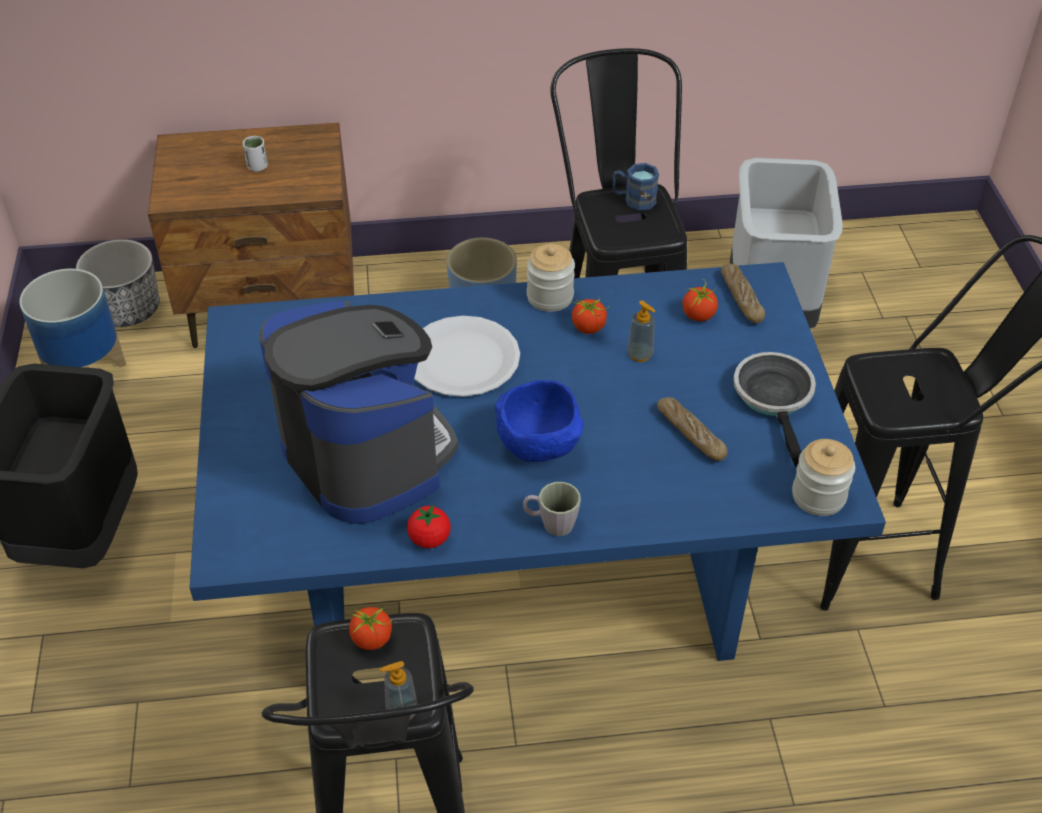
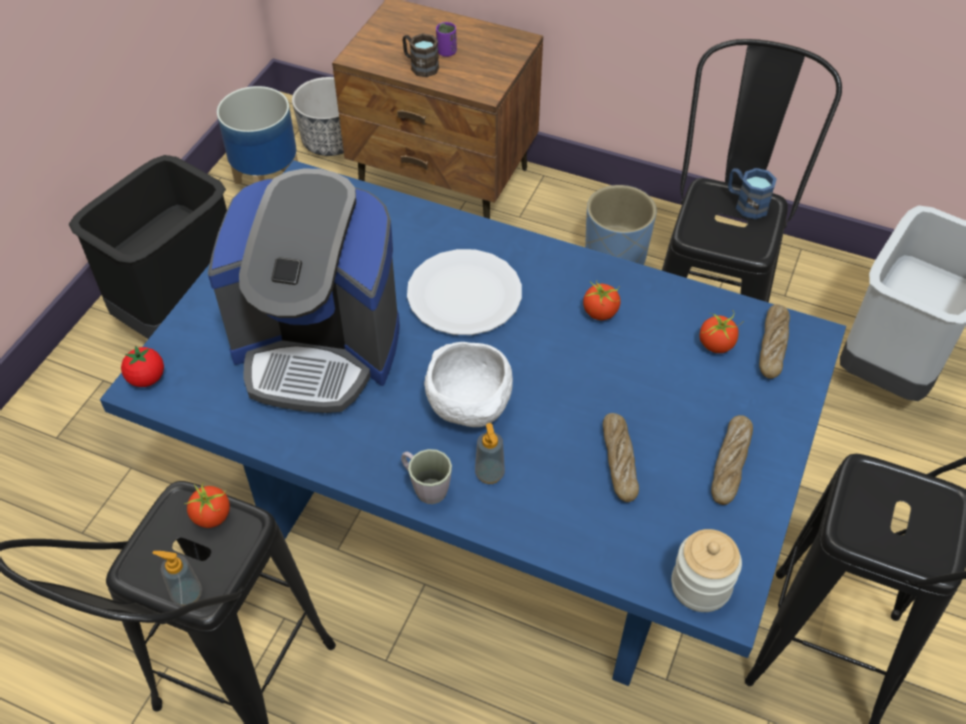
camera: 30 degrees right, 5 degrees up
white cup [243,136,268,172] -> purple cup [436,22,457,57]
coffee machine [259,301,458,524] -> coffee machine turned 105 degrees clockwise [208,169,400,413]
tomato [407,505,451,548] -> tomato moved to [121,346,164,387]
blue bowl [495,380,584,462] -> white bowl [424,342,513,427]
jar [527,244,575,312] -> none
soap dispenser [627,301,655,362] -> soap dispenser moved to [475,423,505,484]
frying pan [733,352,816,467] -> bread [711,415,753,505]
none -> brown mug [402,34,439,77]

